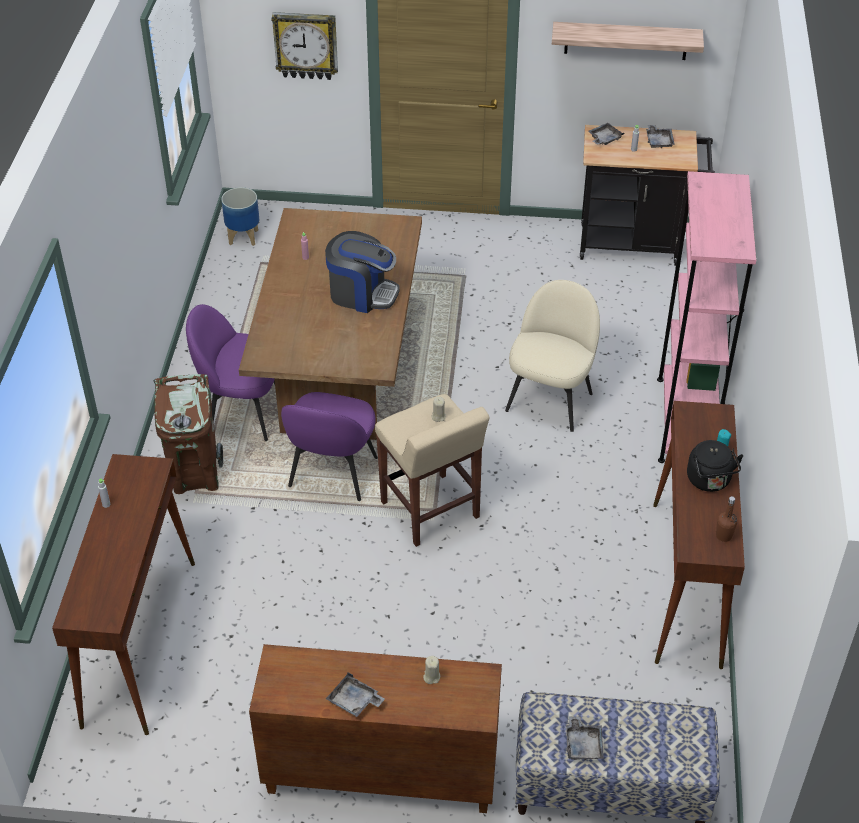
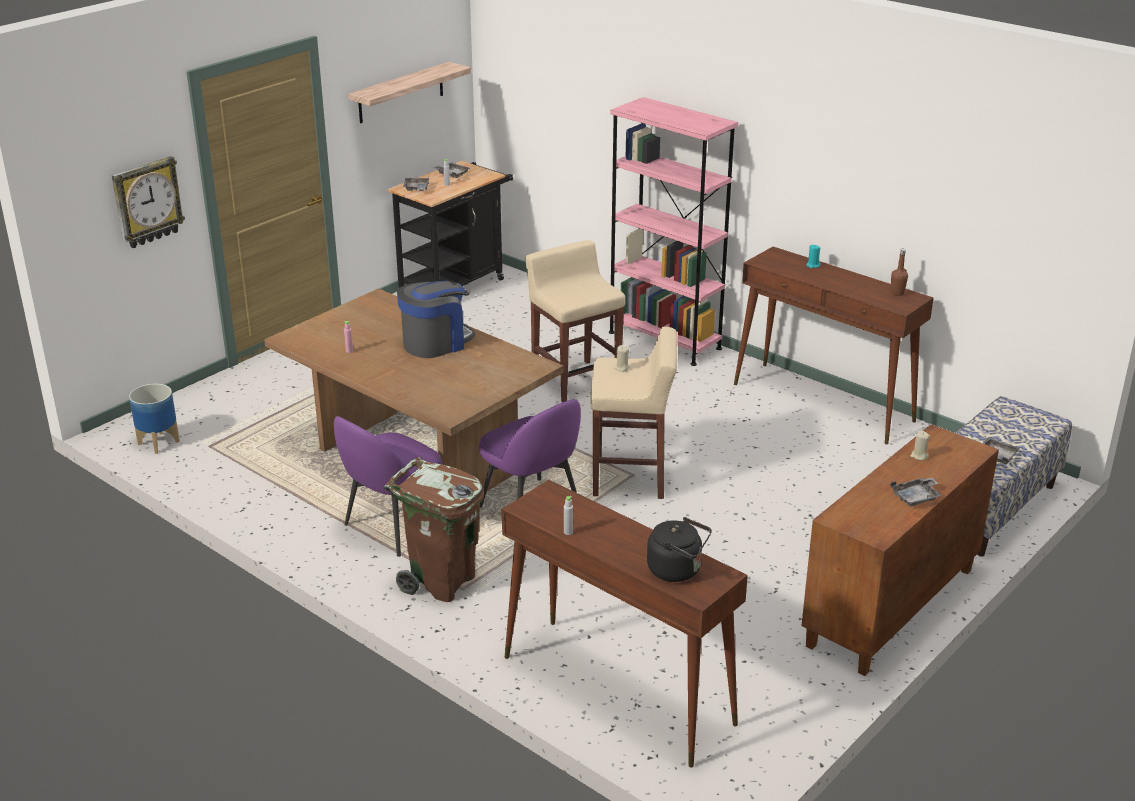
camera: 55 degrees left, 15 degrees down
beige chair [505,280,600,432] -> beige stool [525,240,625,402]
black kettle [687,440,743,492] -> black kettle moved to [647,517,712,582]

